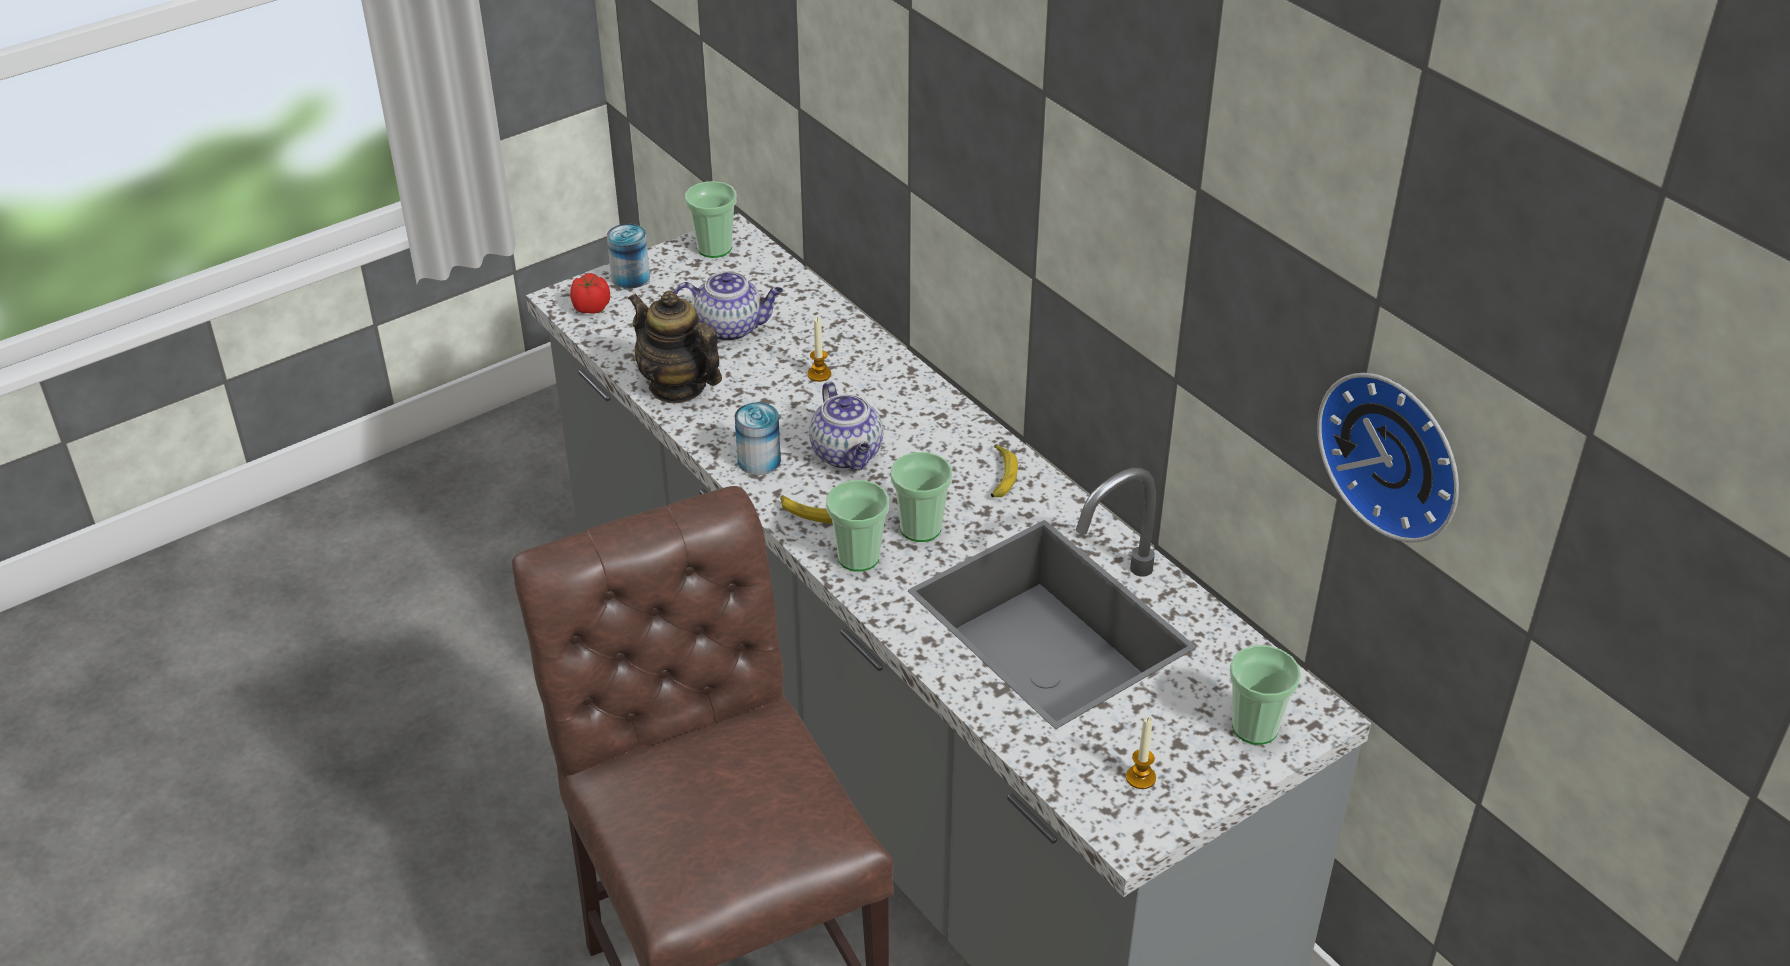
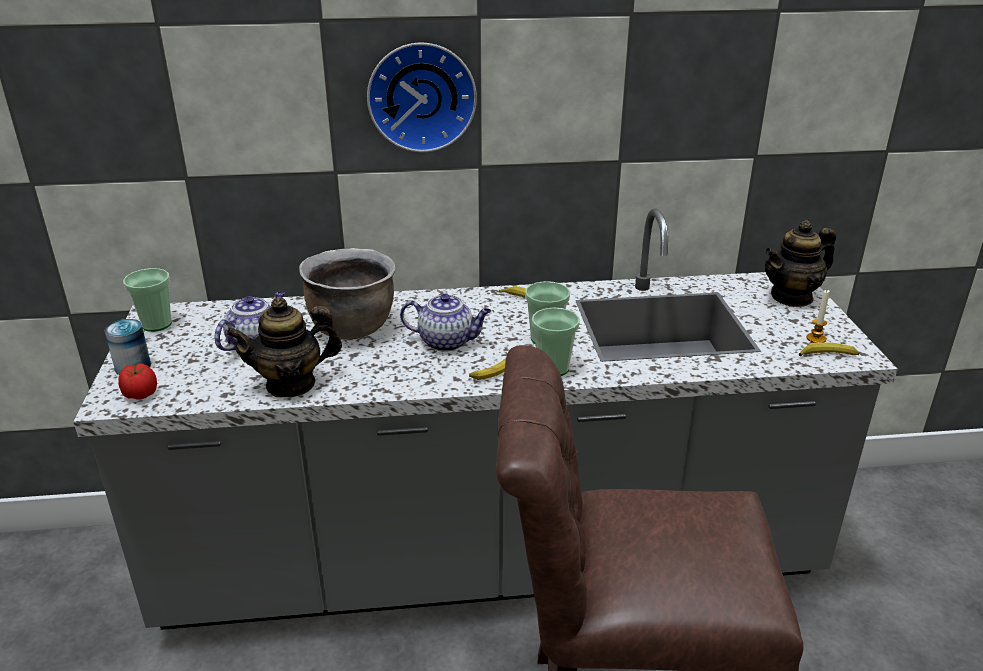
camera: 60 degrees left, 10 degrees down
can [735,402,781,475] -> none
candle [808,317,831,382] -> brown cooking pot [299,248,396,340]
cup [1229,645,1301,745] -> teapot [764,220,836,307]
wall clock [1317,373,1459,542] -> wall clock moved to [367,42,477,152]
none -> banana [799,342,860,356]

